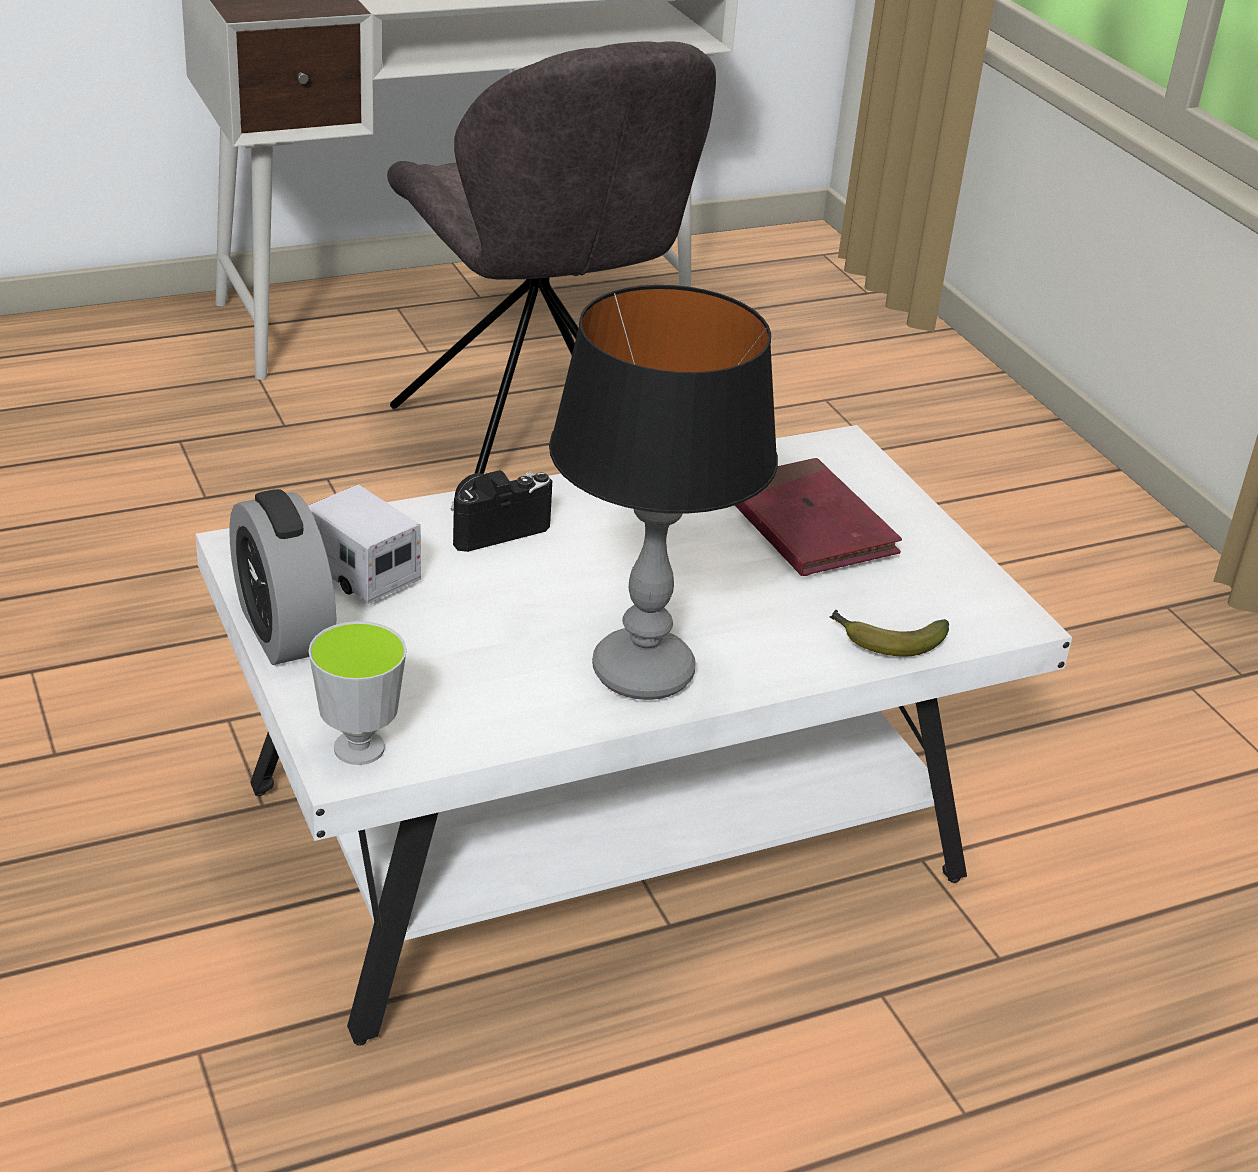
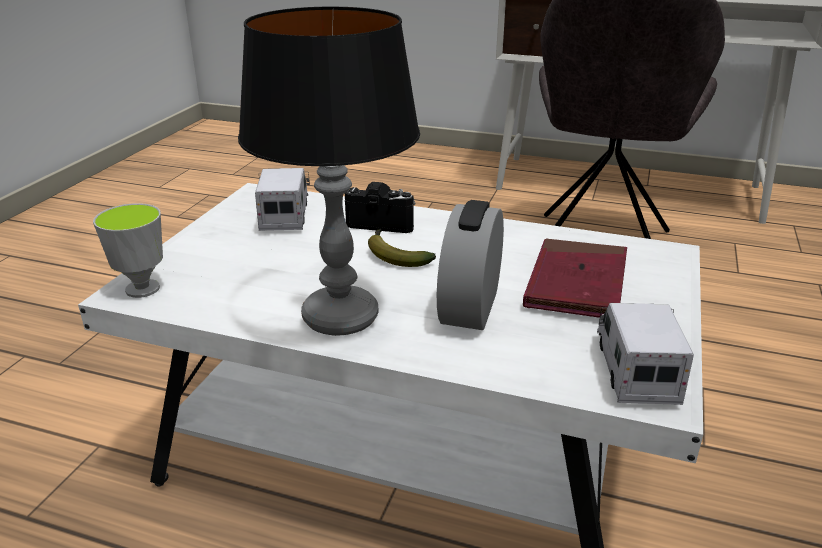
camera: 45 degrees right, 5 degrees down
alarm clock [229,489,336,665] -> alarm clock moved to [437,200,504,330]
banana [829,610,949,656] -> banana moved to [368,229,436,267]
none -> toy truck [597,303,694,405]

